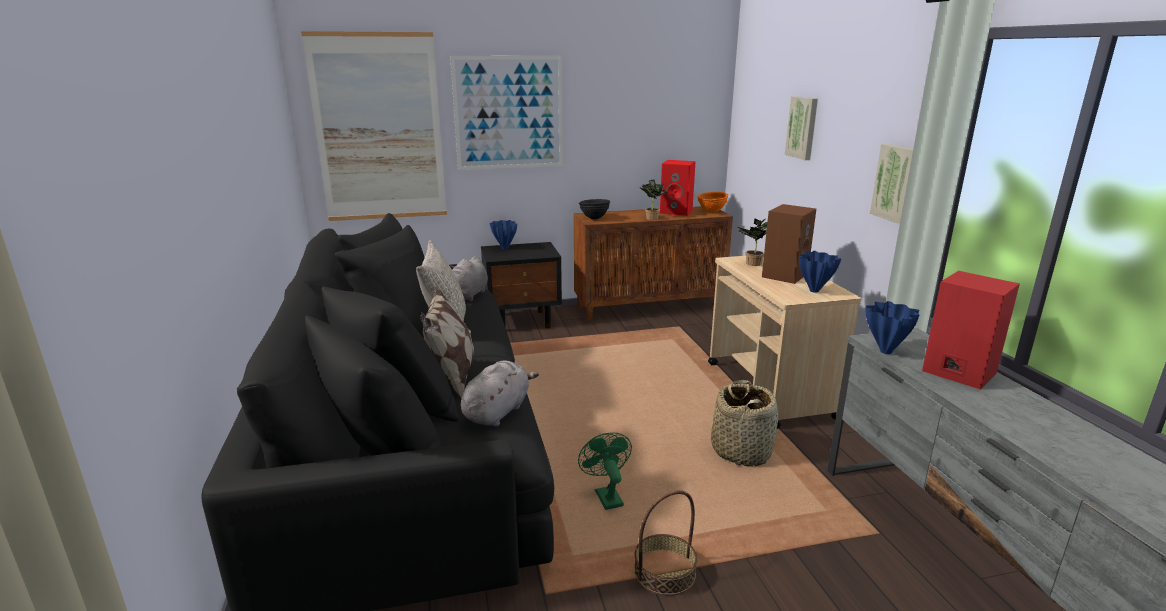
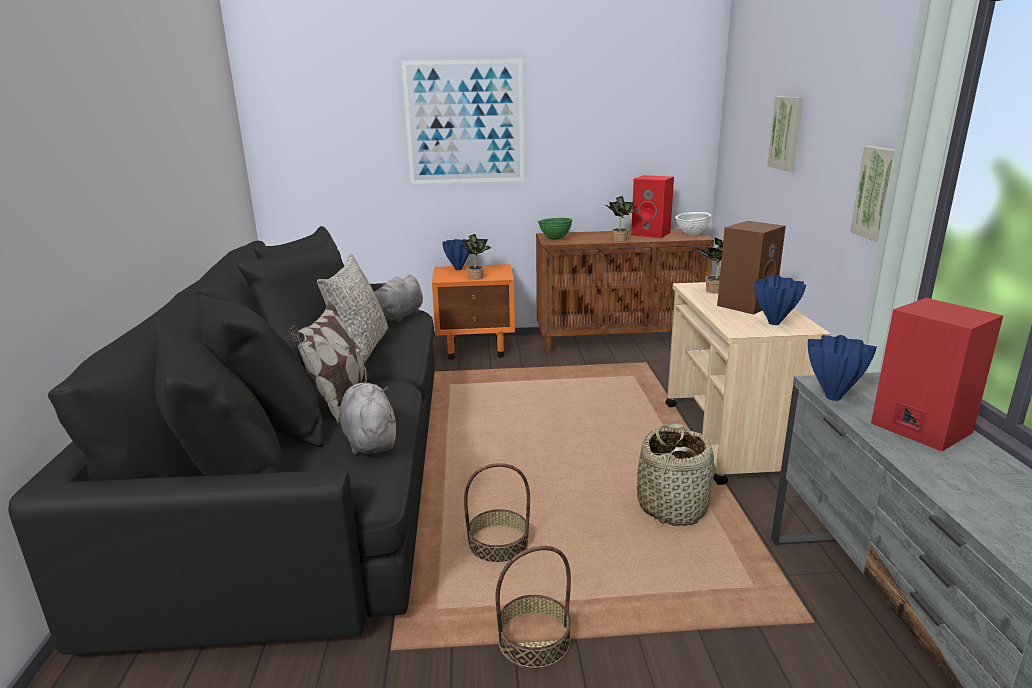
camera: 10 degrees right, 0 degrees up
picture [301,31,447,221] -> none
grey plush toy [461,360,539,427] -> grey plush toy turned 60 degrees counterclockwise [339,383,396,455]
black nightstand [481,242,562,328] -> orange nightstand [432,264,515,360]
green fan [578,432,632,510] -> basket [464,463,530,563]
black bowl [579,199,610,219] -> green bowl [538,218,573,240]
orange bowl [697,192,728,213] -> white bowl [675,212,711,235]
none -> potted plant [458,234,491,280]

